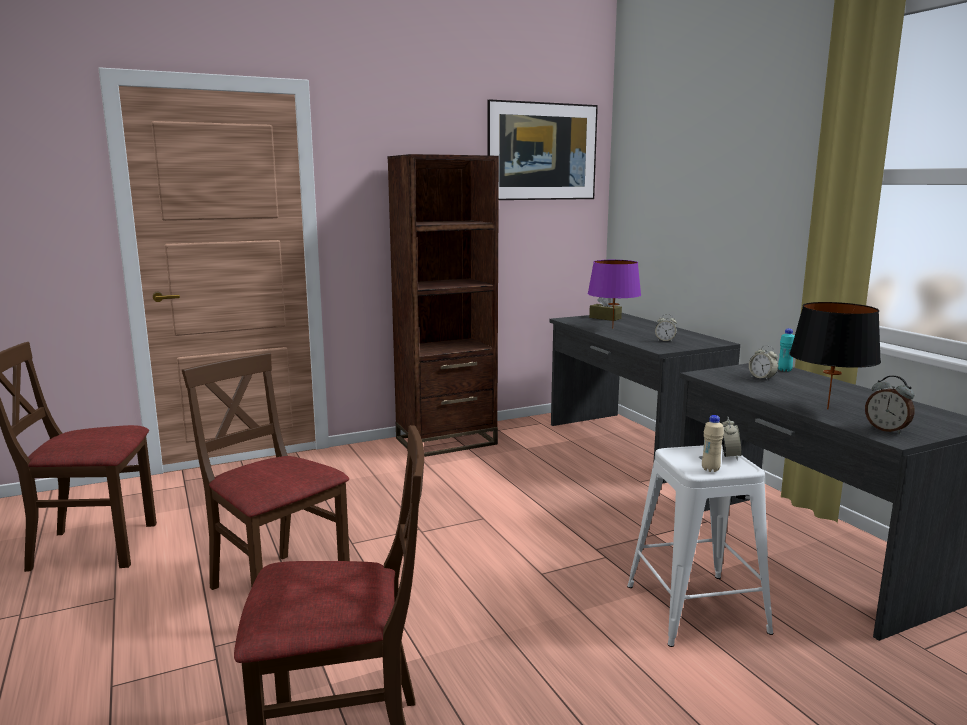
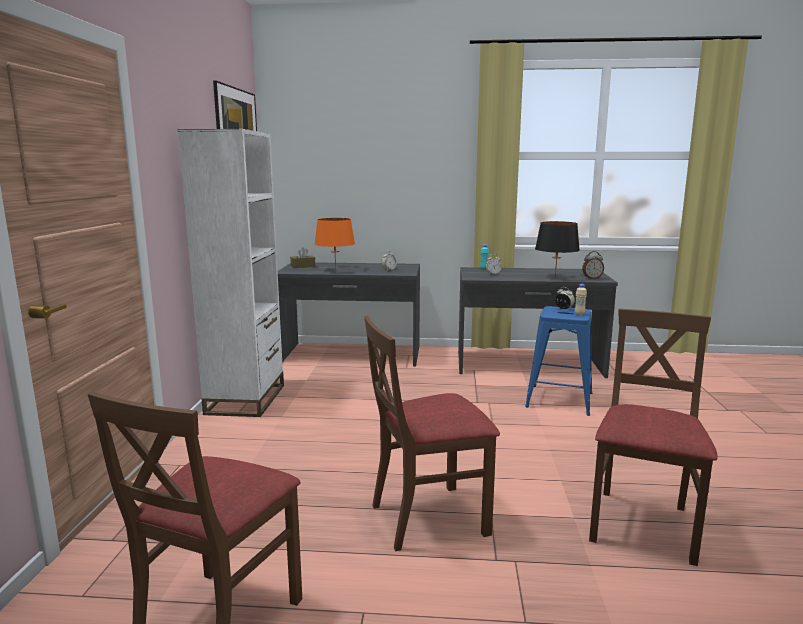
camera: 60 degrees left, 0 degrees up
brown bookcase [388,154,499,457] -> white bookcase [178,129,284,417]
purple table lamp [588,260,641,329] -> orange table lamp [314,218,355,270]
white stool [627,445,773,647] -> blue stool [525,306,592,416]

